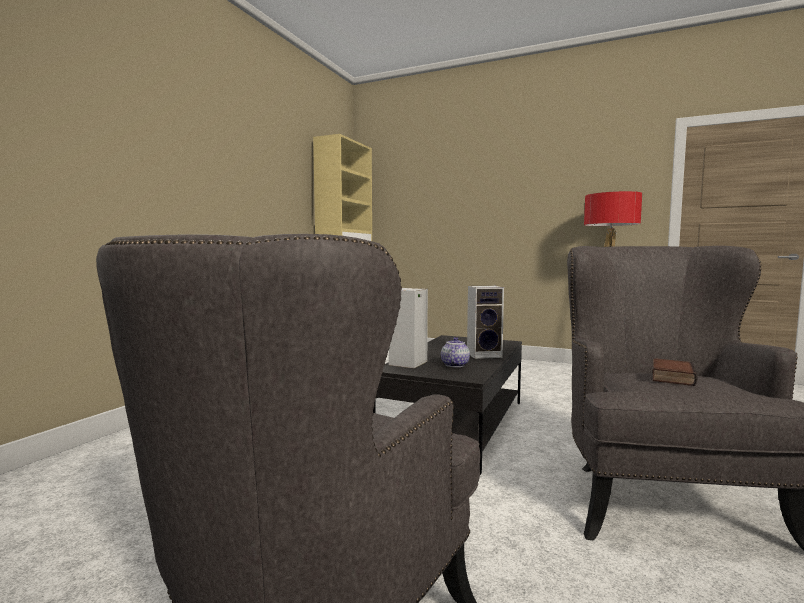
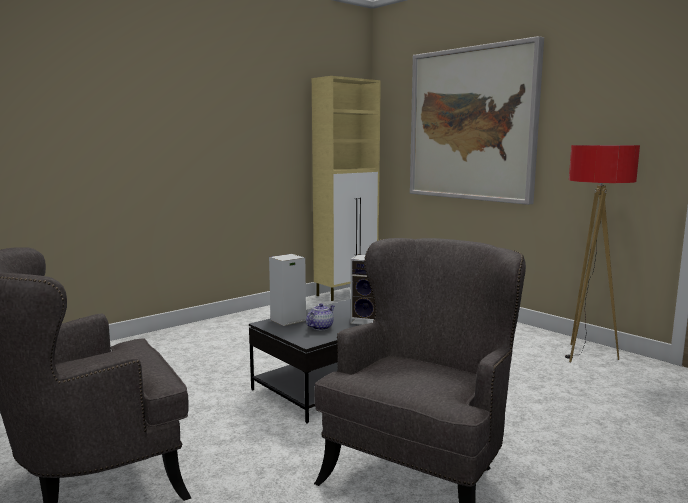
camera: 25 degrees right, 5 degrees up
book [653,358,698,386] -> none
none -> picture [410,36,544,205]

